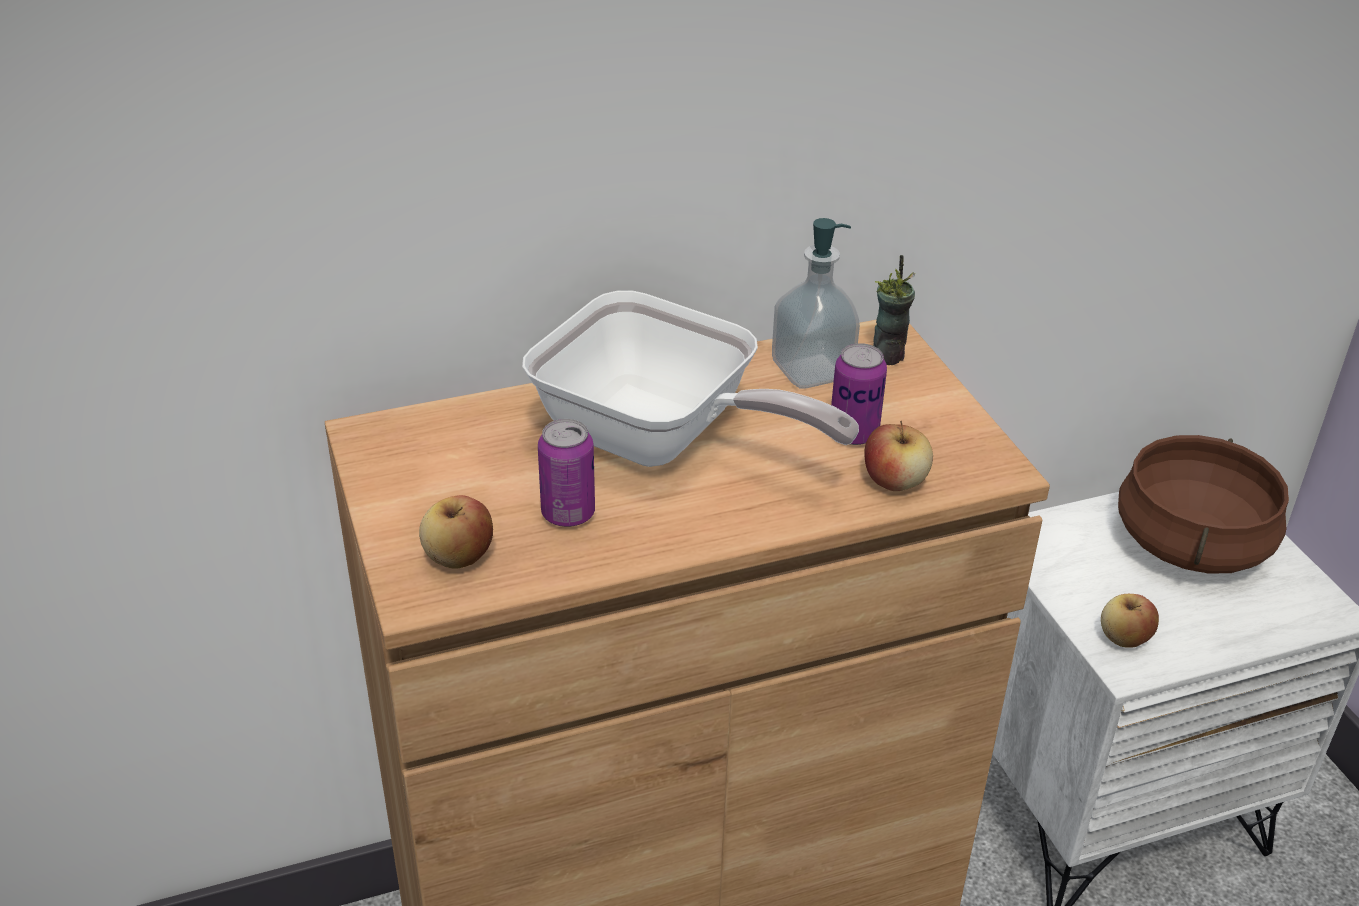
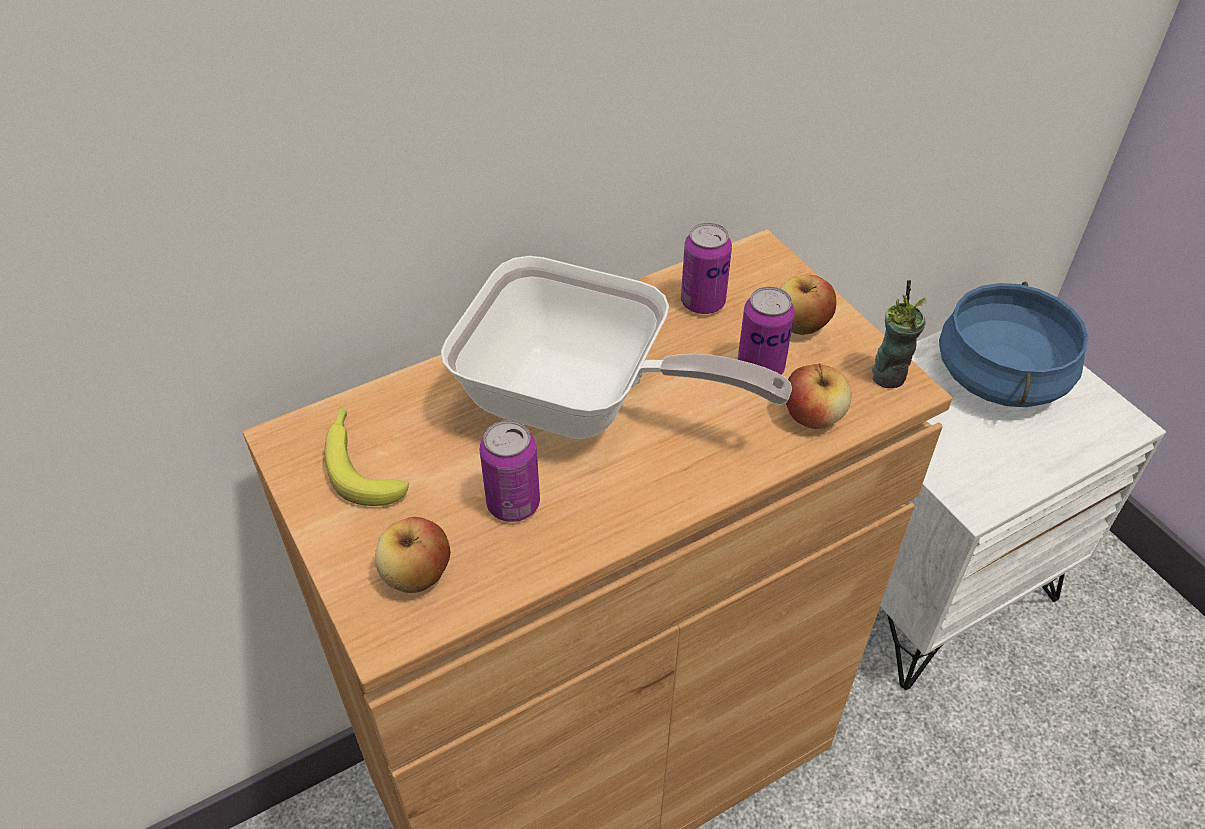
camera: 10 degrees left, 10 degrees up
soap dispenser [772,218,860,389] -> can [681,223,732,314]
cup [873,255,915,365] -> cup moved to [872,280,927,388]
apple [1101,594,1159,647] -> apple moved to [780,275,836,335]
brown cooking pot [1118,435,1289,574] -> blue cooking pot [939,281,1089,407]
none -> banana [325,407,409,506]

